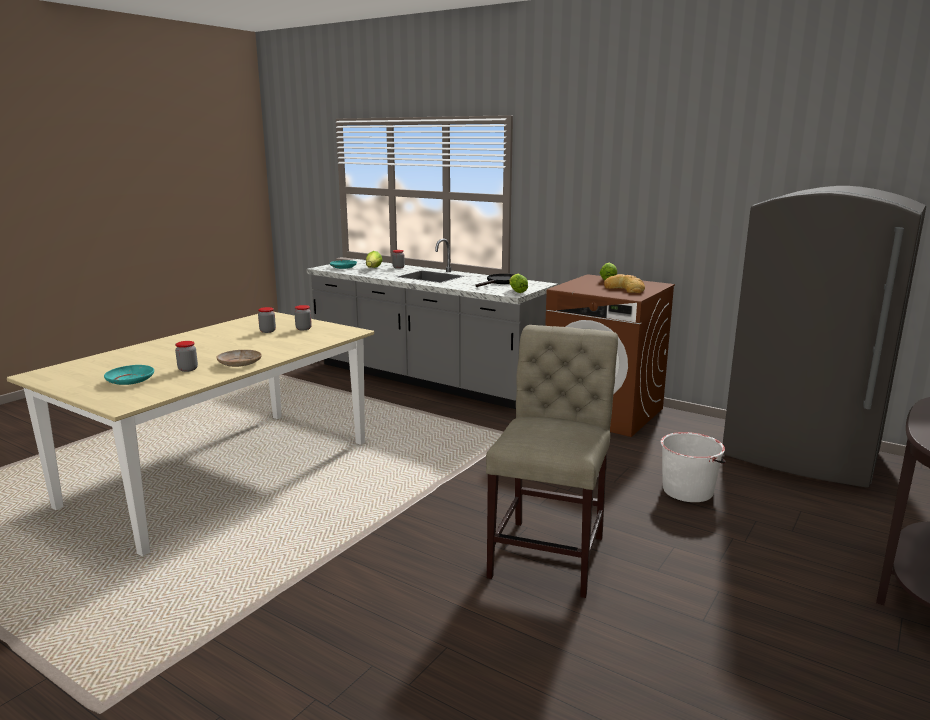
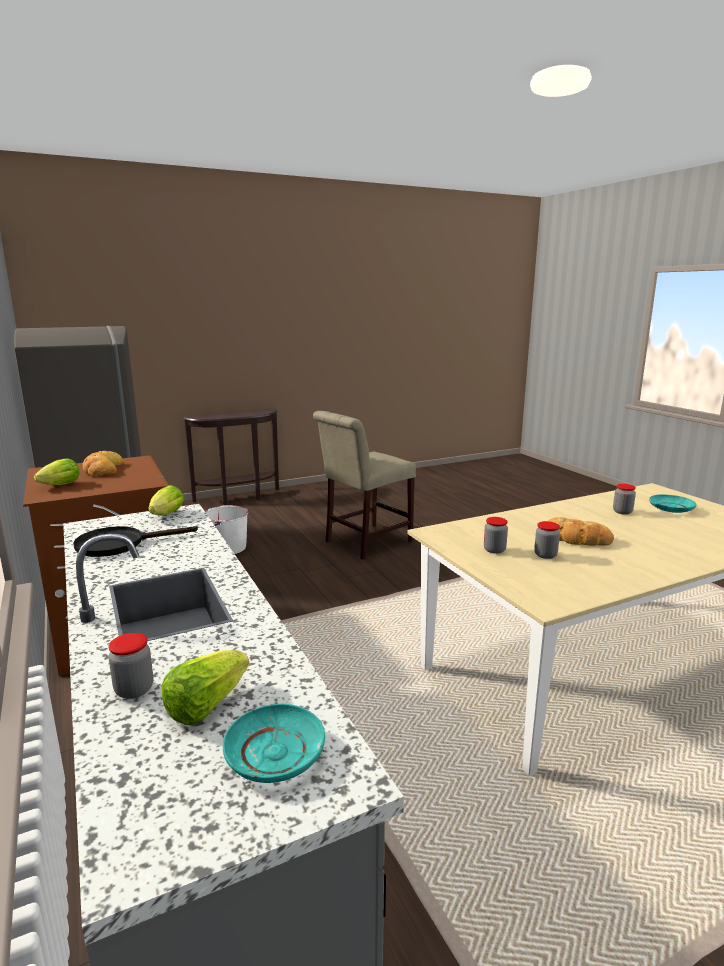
camera: 150 degrees left, 0 degrees up
beige plate [216,350,262,367] -> none
none -> bread [548,517,614,546]

